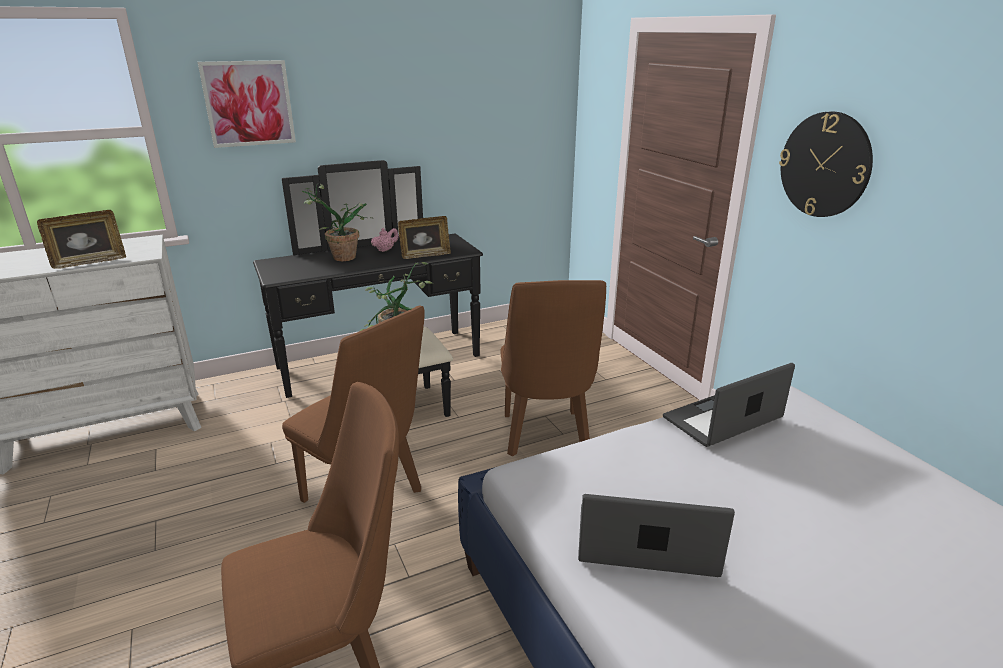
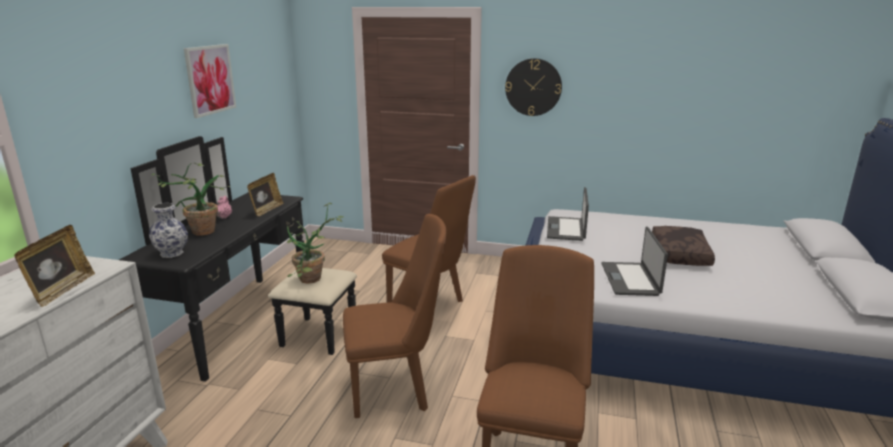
camera: 50 degrees left, 5 degrees down
picture [198,60,296,148] -> picture moved to [184,44,236,118]
laptop [578,494,735,577] -> laptop turned 45 degrees counterclockwise [601,227,668,296]
none -> vase [149,203,188,258]
none -> brown pillow [652,226,715,266]

